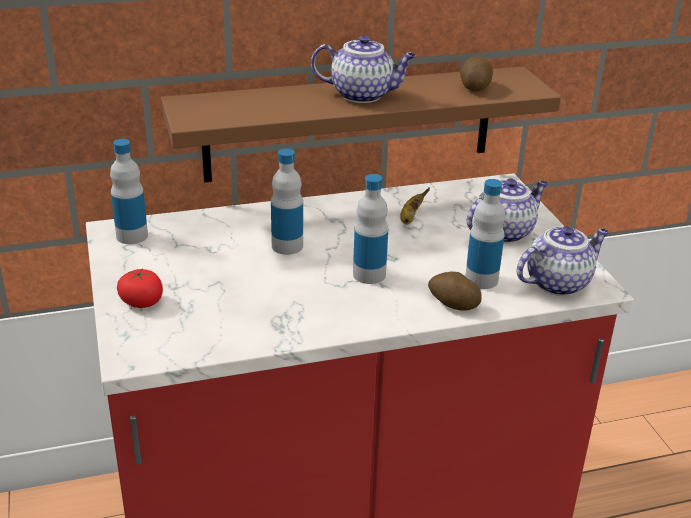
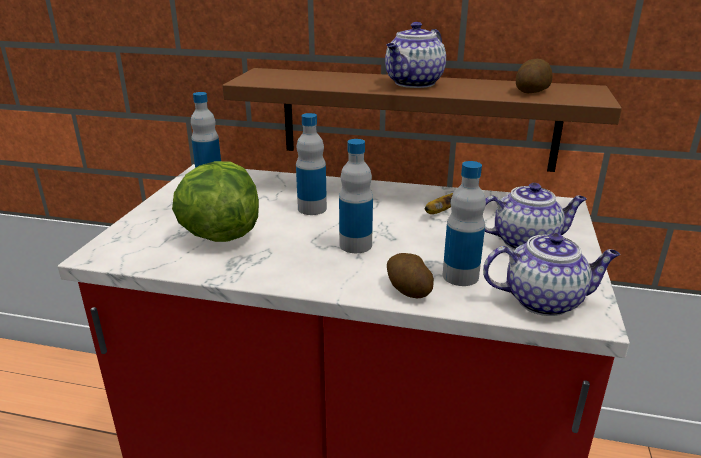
camera: 30 degrees right, 5 degrees down
tomato [117,268,163,308] -> none
teapot [311,35,416,103] -> teapot turned 90 degrees clockwise [385,22,446,88]
none -> lettuce [172,161,259,242]

